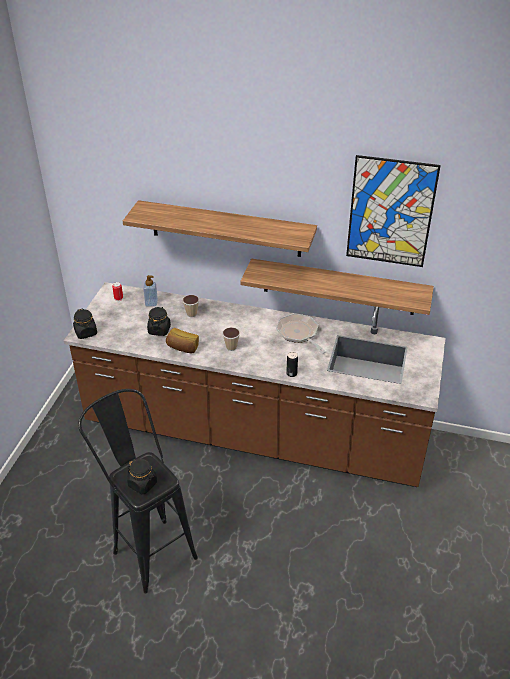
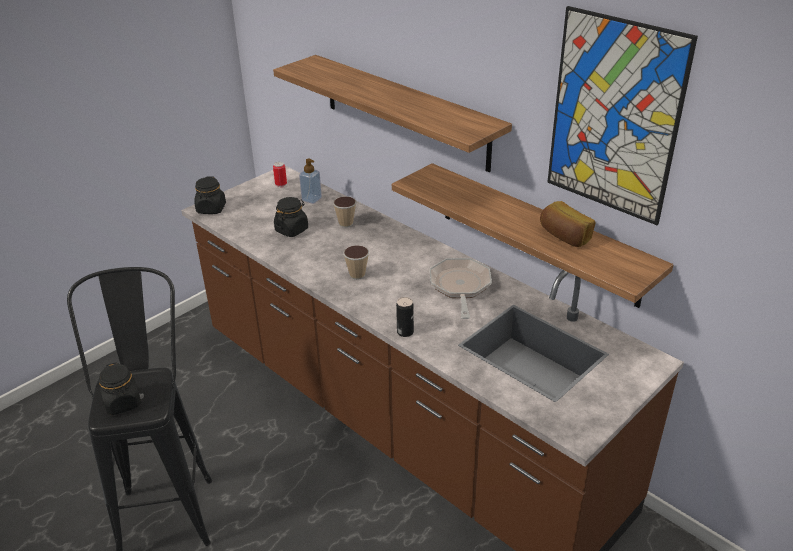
camera: 30 degrees right, 5 degrees down
bread [166,328,199,353] -> bread moved to [540,201,595,247]

